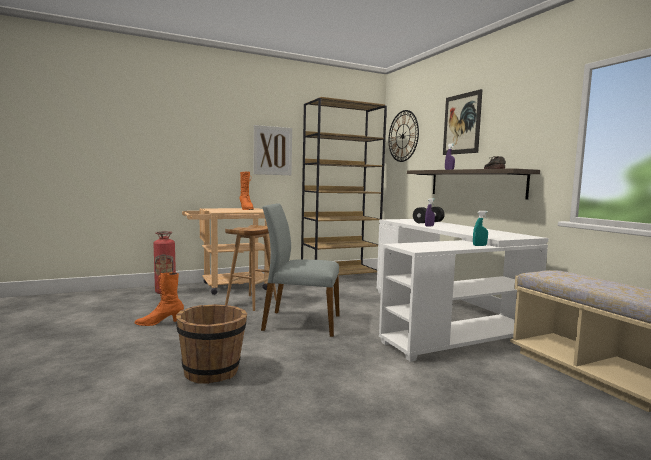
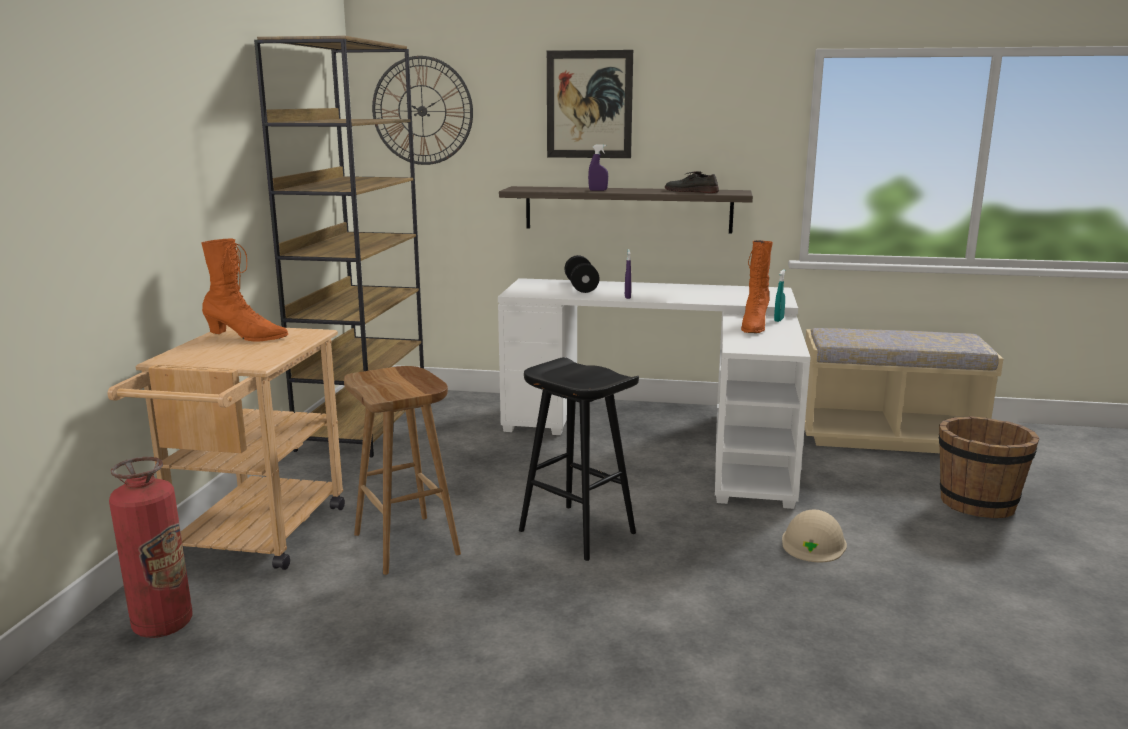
camera: 55 degrees left, 10 degrees up
orange boot [135,272,184,326] -> orange boot moved to [741,240,773,333]
brown bucket [176,304,247,384] -> brown bucket moved to [938,416,1040,518]
picture [254,125,292,175] -> none
grey chair [261,203,340,337] -> black stool [519,357,639,561]
none -> beige hard hat [782,509,847,562]

